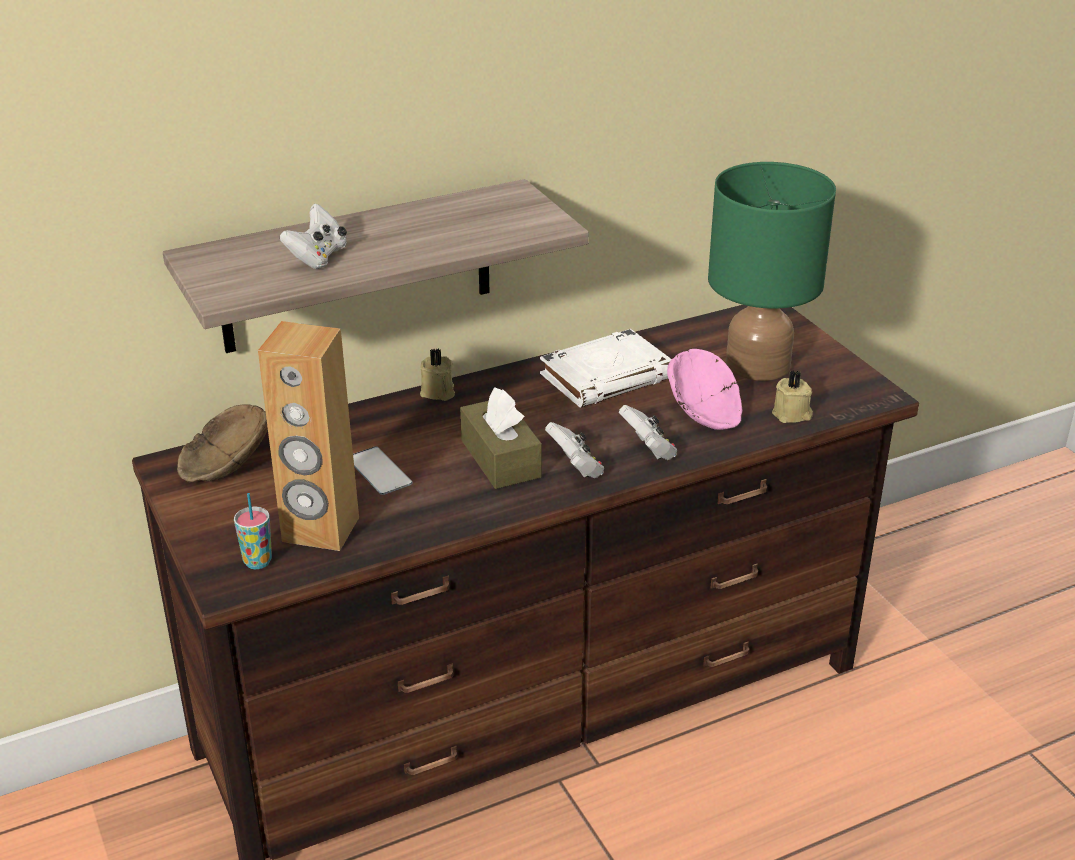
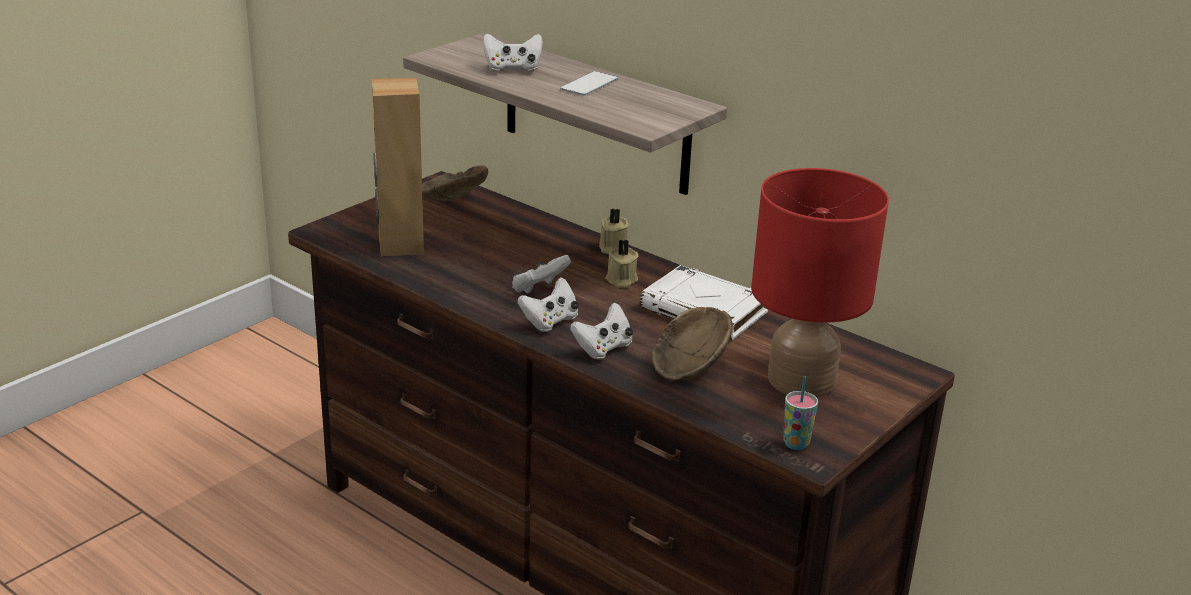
camera: 65 degrees right, 5 degrees down
cup [234,493,272,569] -> cup moved to [783,376,818,450]
phone [353,446,413,495] -> phone moved to [560,71,619,95]
brown tissue box [460,388,542,489] -> white game controller [512,255,571,294]
pink bowl [667,349,742,430] -> brown bowl [652,307,733,381]
green table lamp [708,162,836,381] -> red table lamp [751,168,889,397]
beige candle [772,370,813,423] -> beige candle moved to [605,240,638,288]

